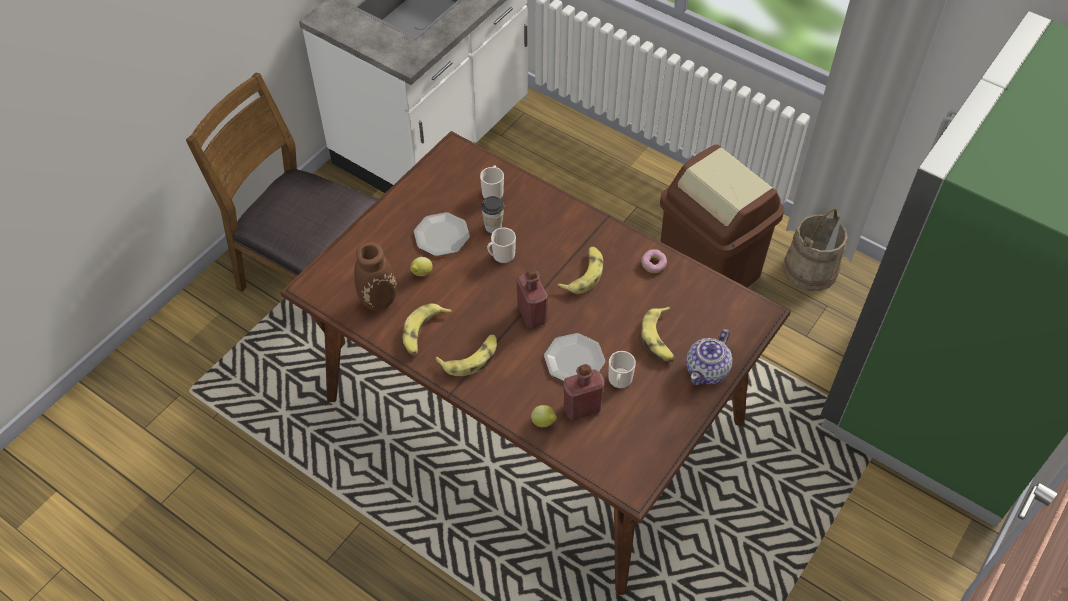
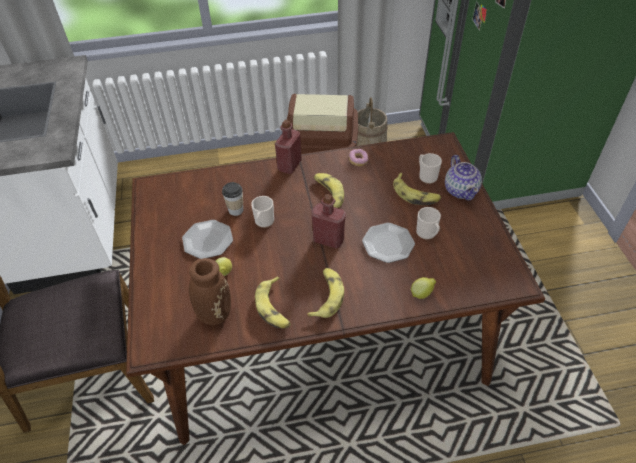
camera: 45 degrees left, 5 degrees down
mug [480,165,504,199] -> mug moved to [419,153,442,184]
red bottle [563,364,604,421] -> red bottle moved to [275,120,302,174]

